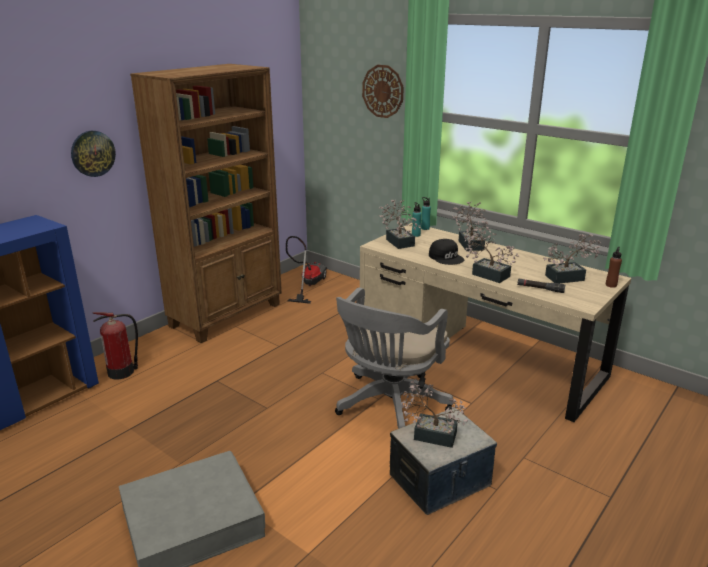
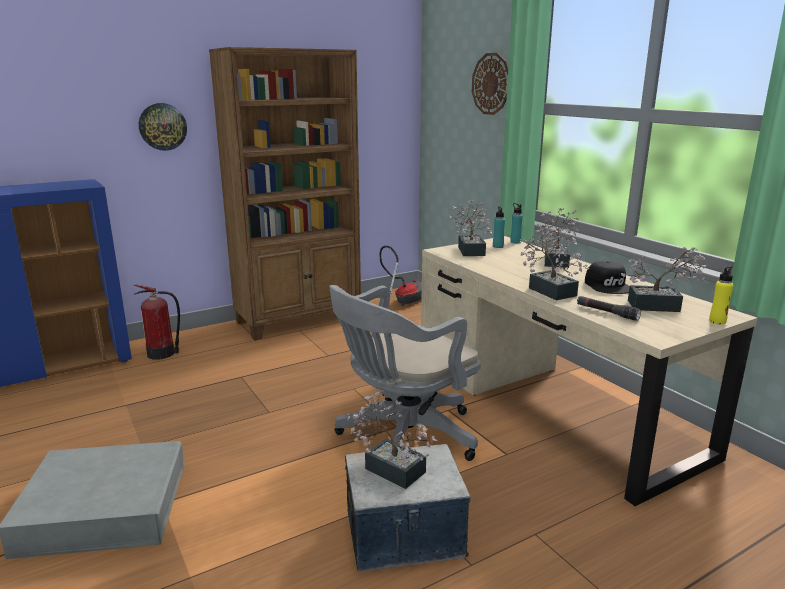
camera: 20 degrees right, 5 degrees down
black cap [429,239,464,265] -> black cap moved to [585,261,630,294]
brown bottle [606,247,622,288] -> yellow bottle [709,266,734,324]

